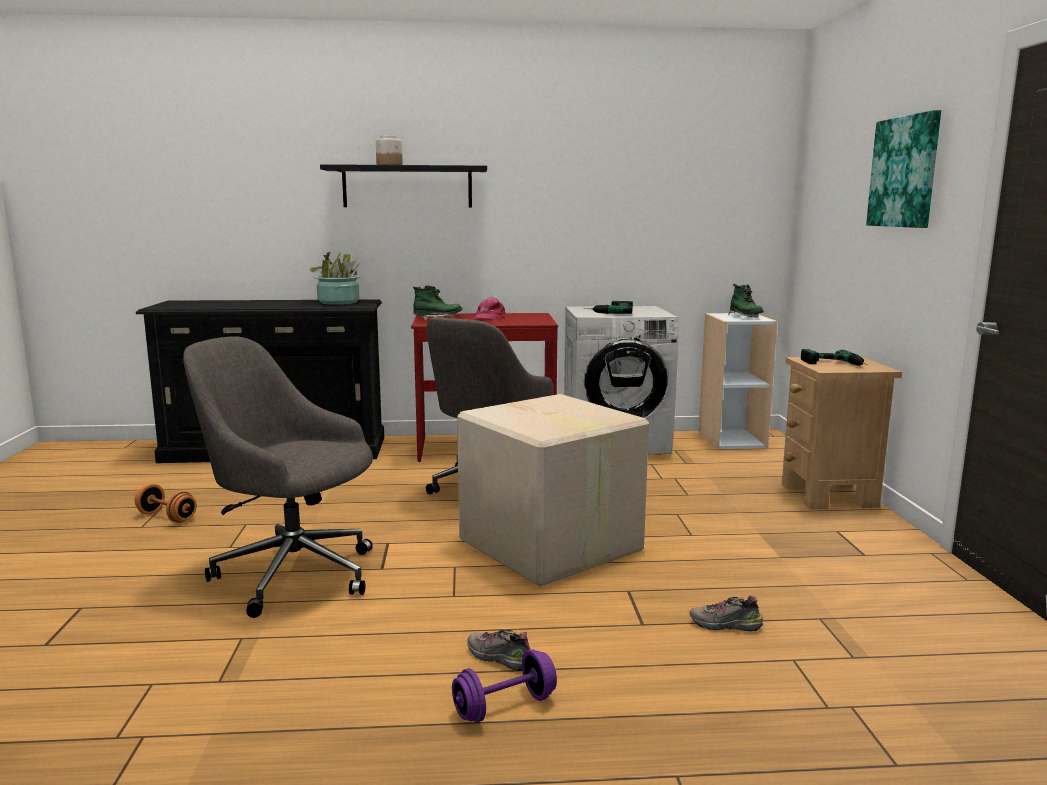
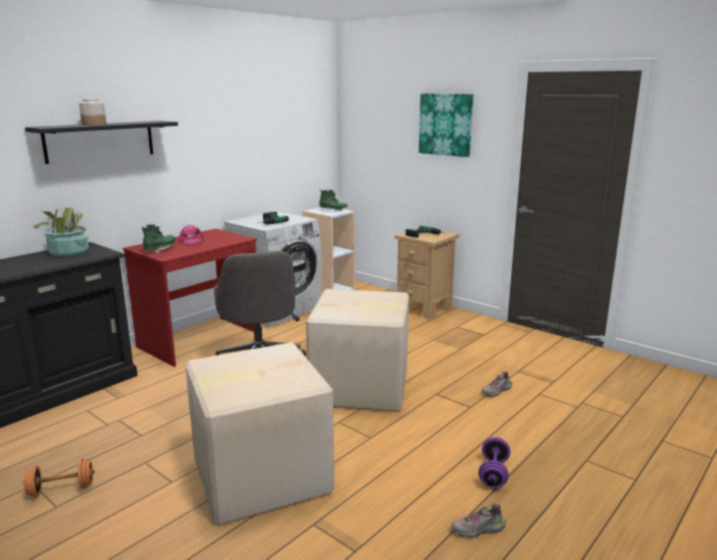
camera: 45 degrees left, 5 degrees up
grey office chair [183,336,373,618] -> cardboard box [185,342,334,525]
shoe [467,629,530,671] -> shoe moved to [452,503,506,538]

